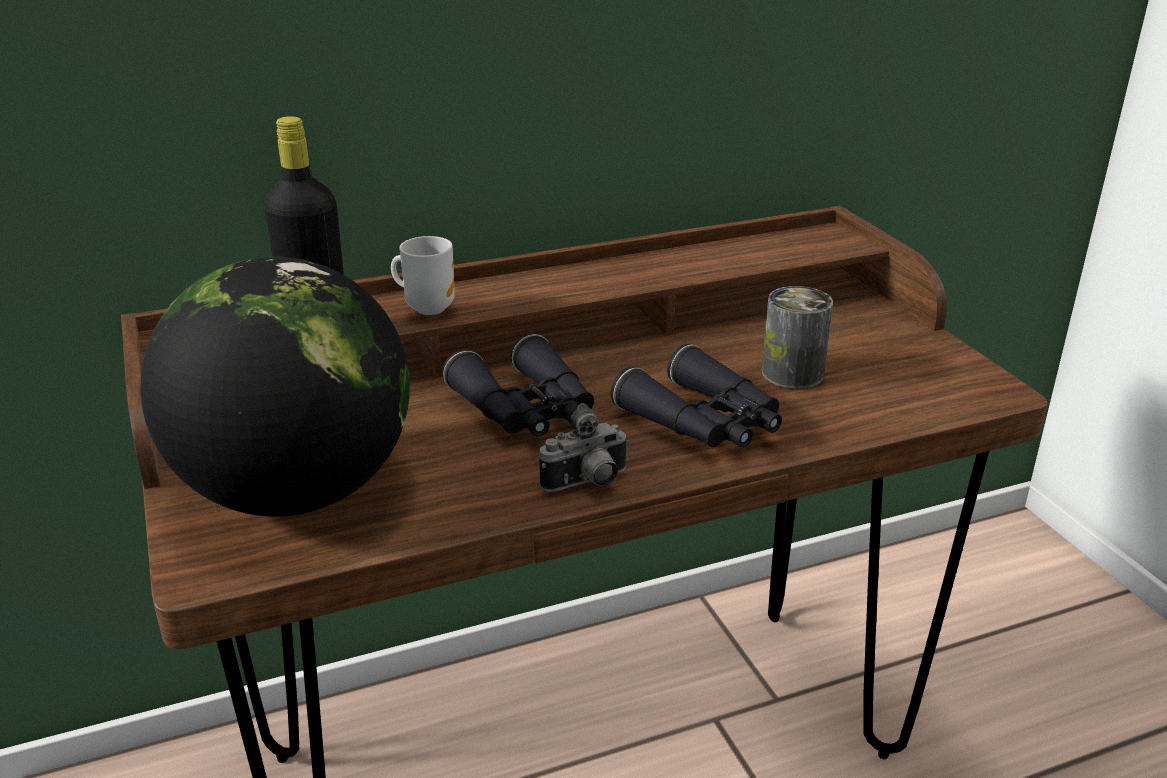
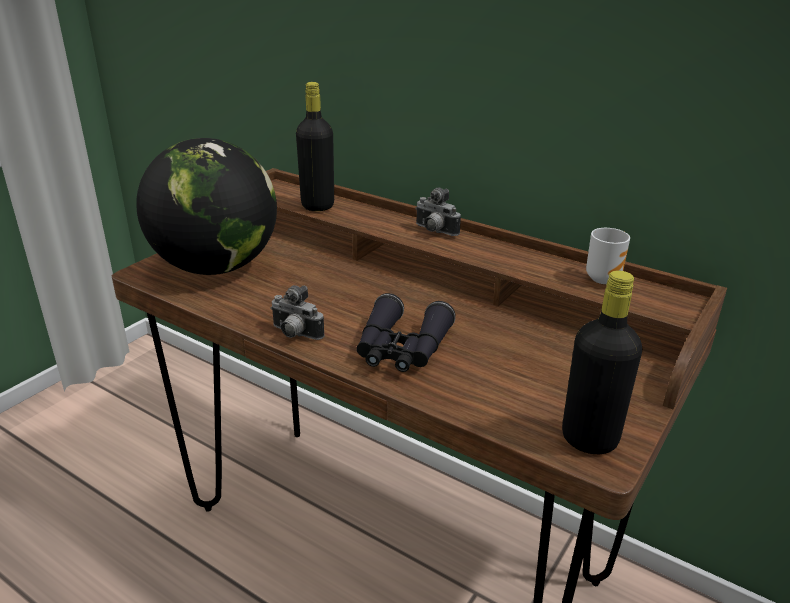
camera: 55 degrees right, 0 degrees up
mug [391,236,455,315] -> mug moved to [586,228,630,284]
black binoculars [442,333,594,437] -> none
can [762,286,833,389] -> none
none -> camera [415,187,461,236]
none -> black bottle [562,271,642,454]

